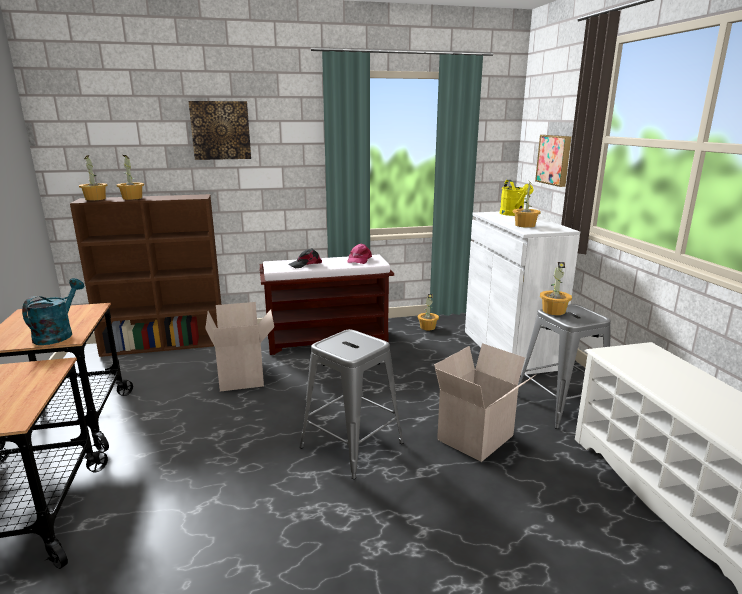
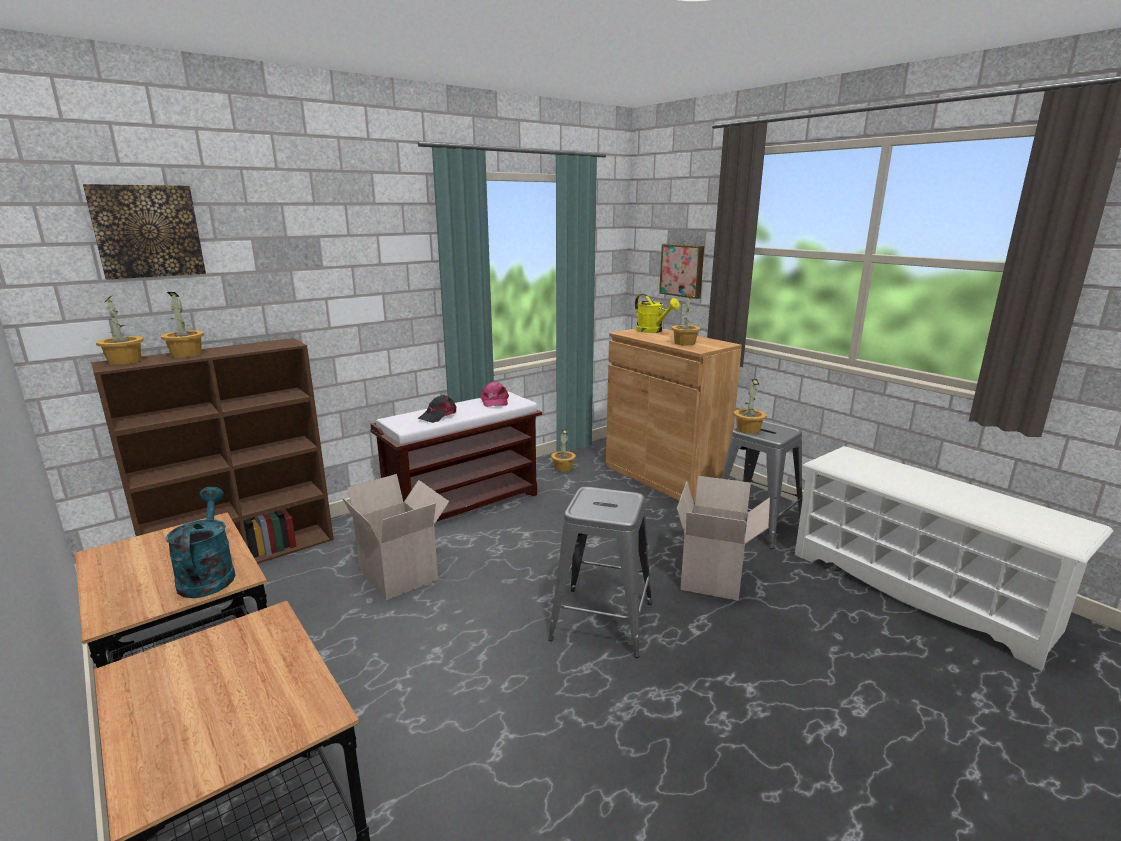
camera: 25 degrees left, 0 degrees up
picture [188,101,251,160] -> picture moved to [83,184,206,280]
white cabinet [465,211,580,375] -> brown cabinet [606,328,742,503]

